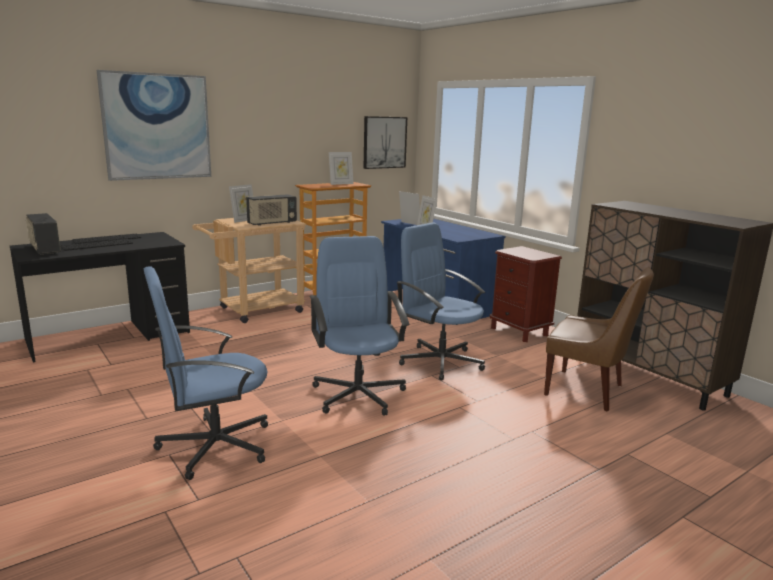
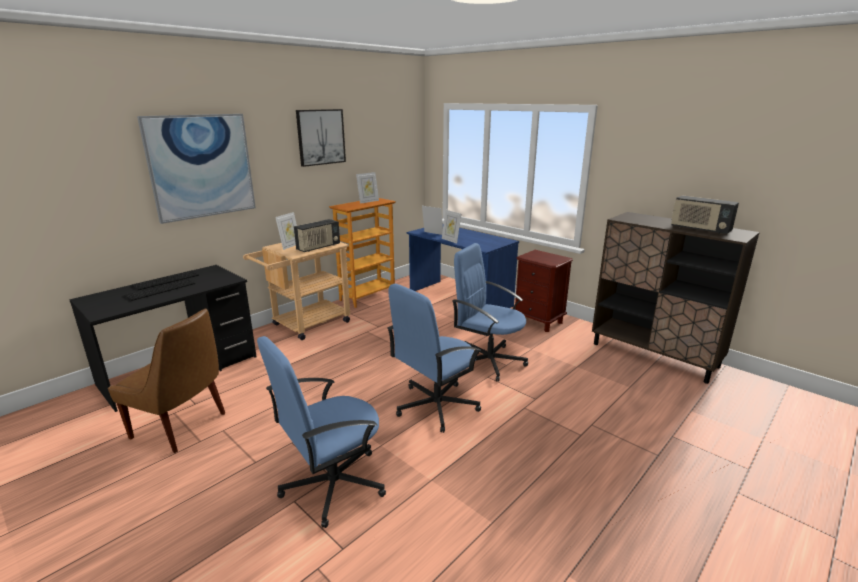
camera: 10 degrees left, 5 degrees up
radio [26,213,61,255] -> radio moved to [671,195,739,234]
blue office chair [310,236,410,416] -> blue office chair turned 105 degrees counterclockwise [387,284,481,433]
picture [364,116,407,169] -> picture moved to [296,109,346,167]
brown chair [544,267,654,411] -> brown chair moved to [108,308,225,453]

